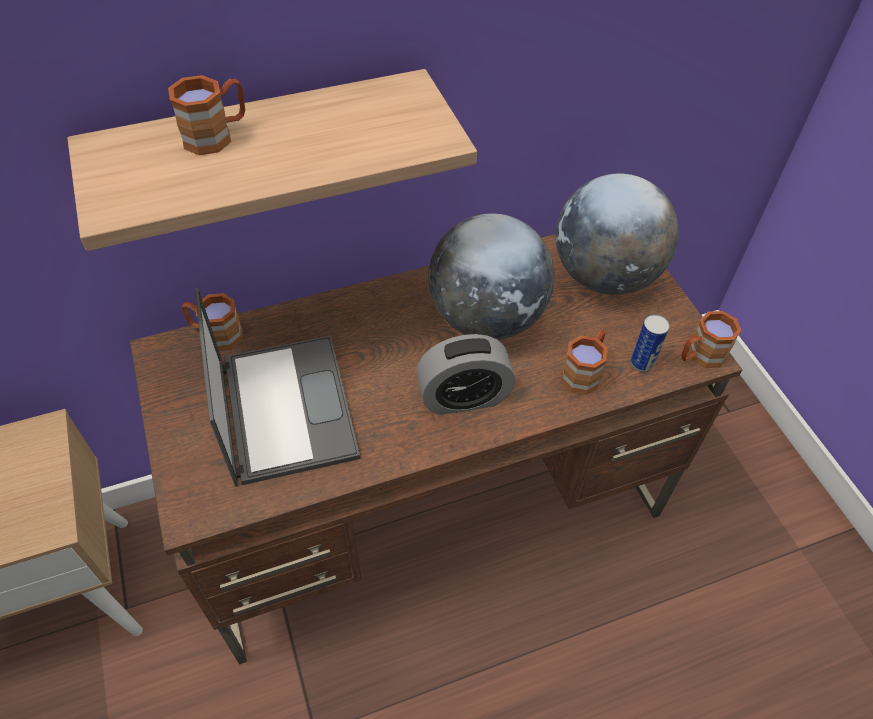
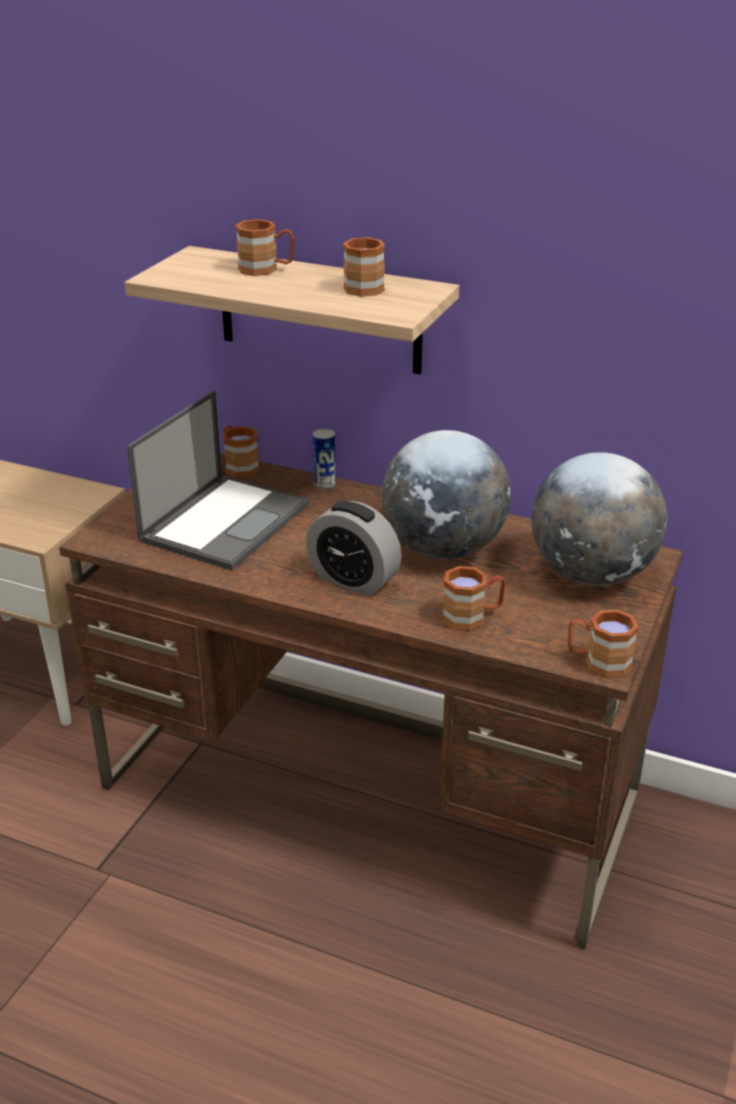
camera: 45 degrees right, 20 degrees down
can [631,315,669,372] -> can moved to [313,428,336,489]
none -> brown mug [343,237,385,297]

